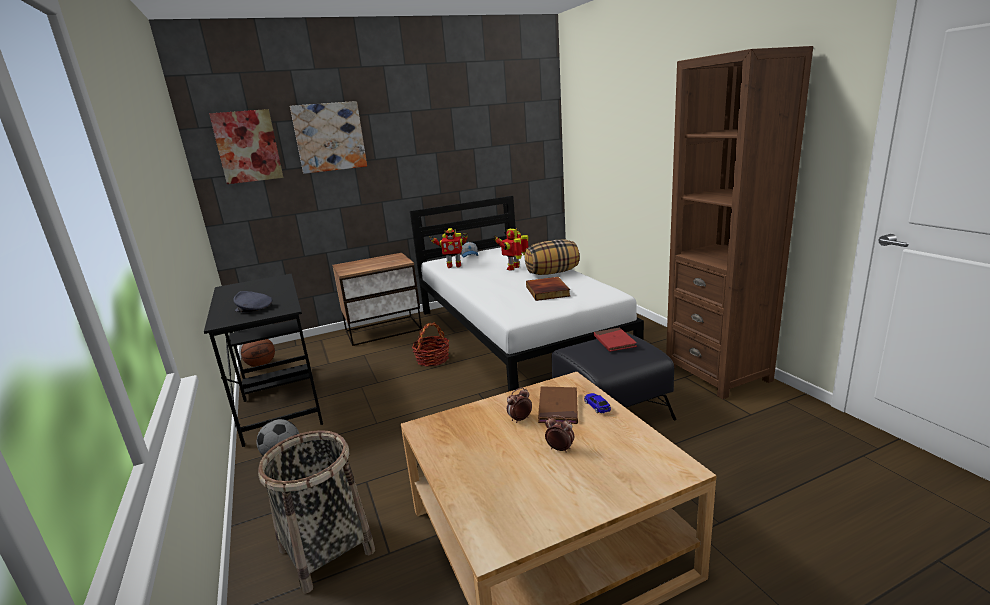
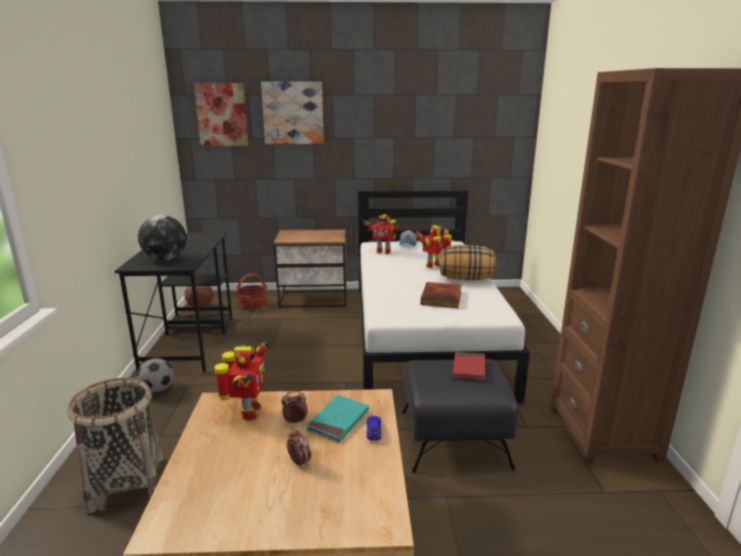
camera: 20 degrees right, 0 degrees up
grey cap [233,291,273,312] -> globe [138,215,187,261]
basket [412,322,450,366] -> basket moved to [235,274,267,310]
brown book [538,386,578,424] -> turquoise book [306,395,369,443]
none -> toy robot [214,338,271,420]

